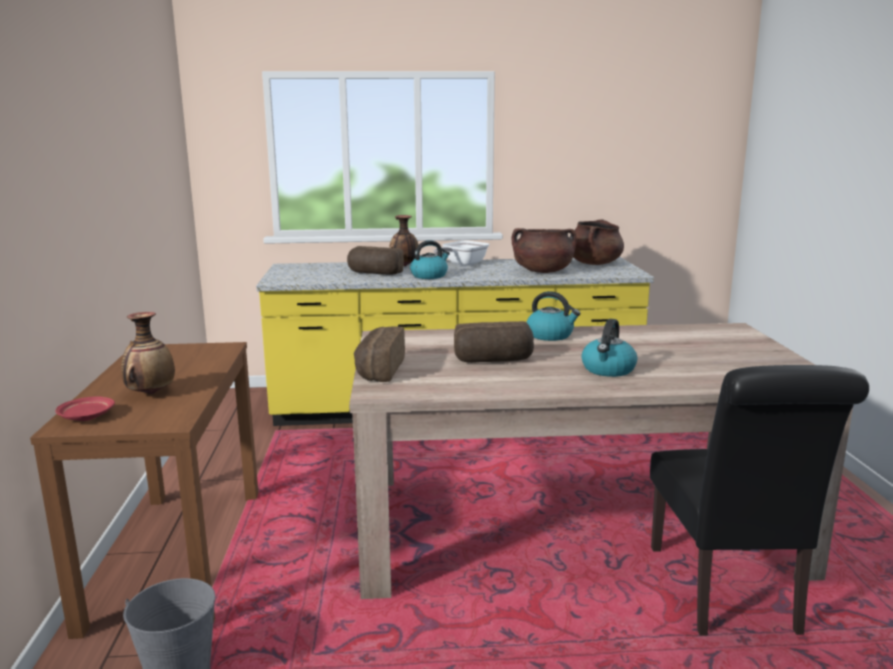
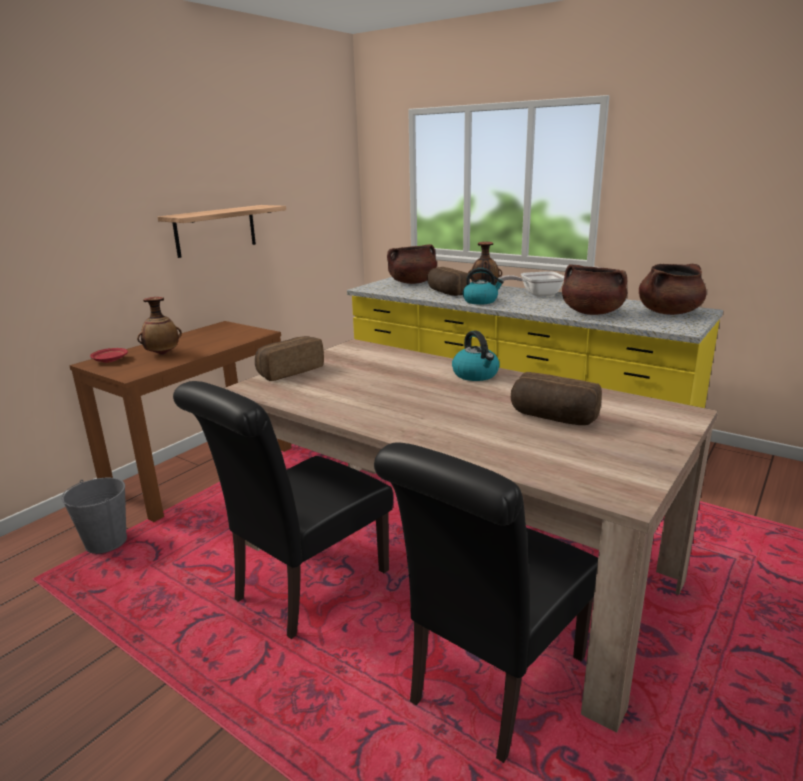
camera: 40 degrees right, 5 degrees up
bread [454,321,534,363] -> bread moved to [511,372,602,425]
kettle [581,319,637,377] -> none
none -> shelf [158,205,286,258]
none -> black chair [173,381,393,639]
none -> brown cooking pot [387,244,437,284]

